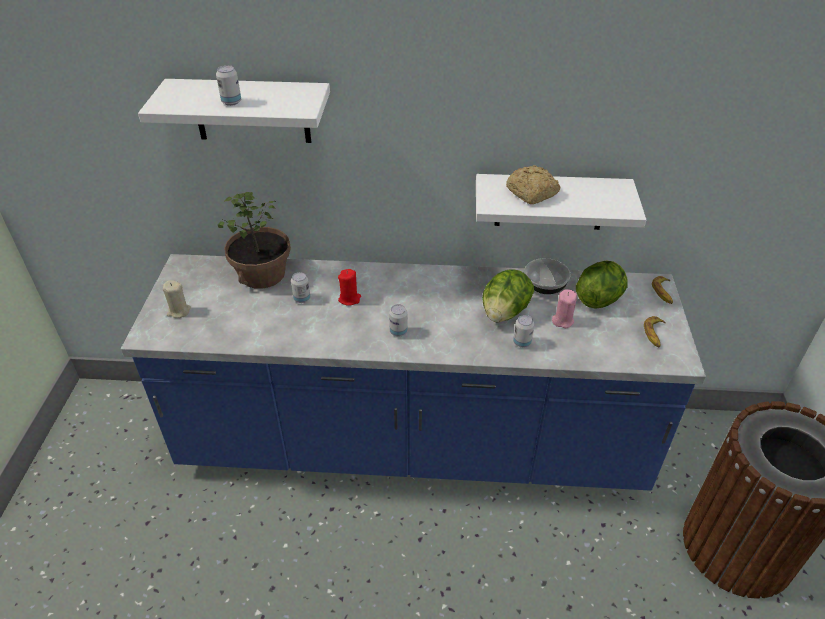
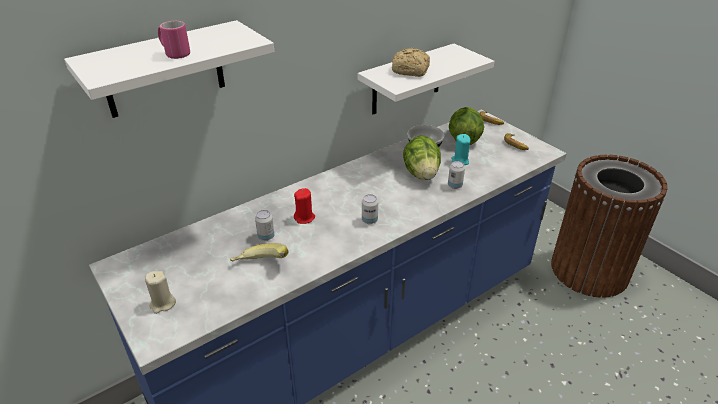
camera: 40 degrees left, 5 degrees down
can [216,65,241,106] -> pink mug [158,21,190,59]
potted plant [218,192,291,289] -> none
pink candle [552,289,577,328] -> turquoise candle [451,134,471,165]
none -> banana [230,243,288,261]

